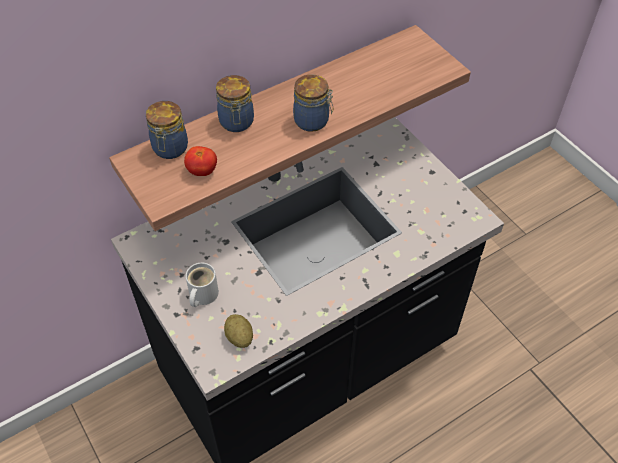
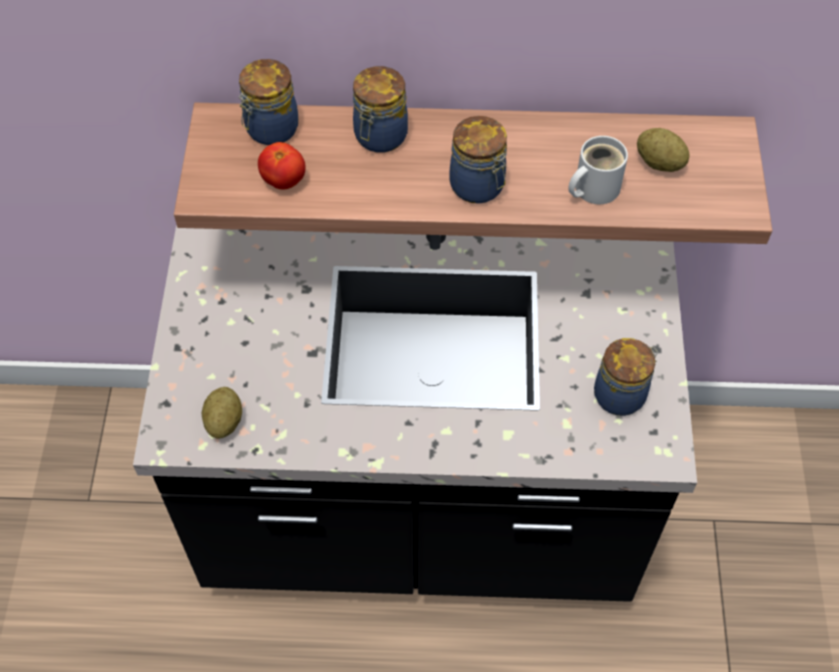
camera: 35 degrees right, 5 degrees up
white mug [186,263,219,307] -> white mug moved to [568,136,628,204]
none -> jar [594,338,658,416]
none -> potato [637,128,690,172]

